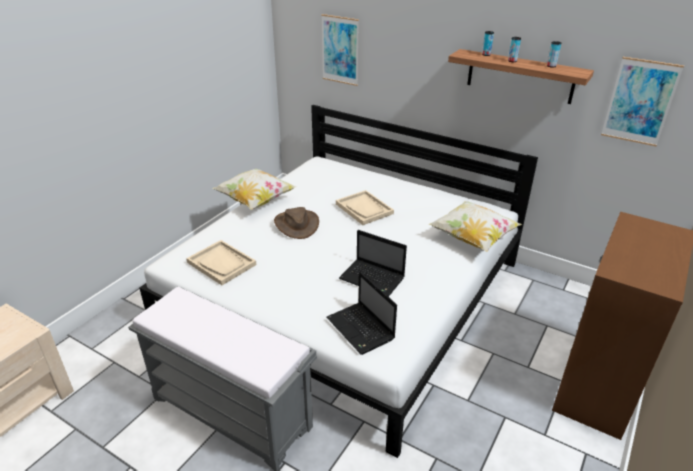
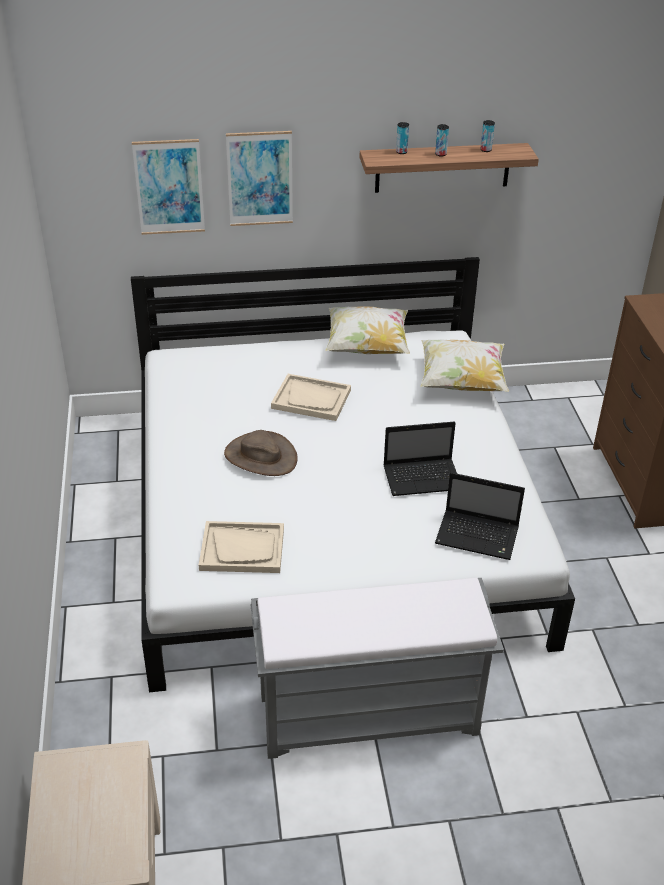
camera: 40 degrees left, 5 degrees up
pillow [212,169,297,210] -> pillow moved to [325,307,410,354]
picture [601,57,684,146] -> picture moved to [226,131,293,226]

